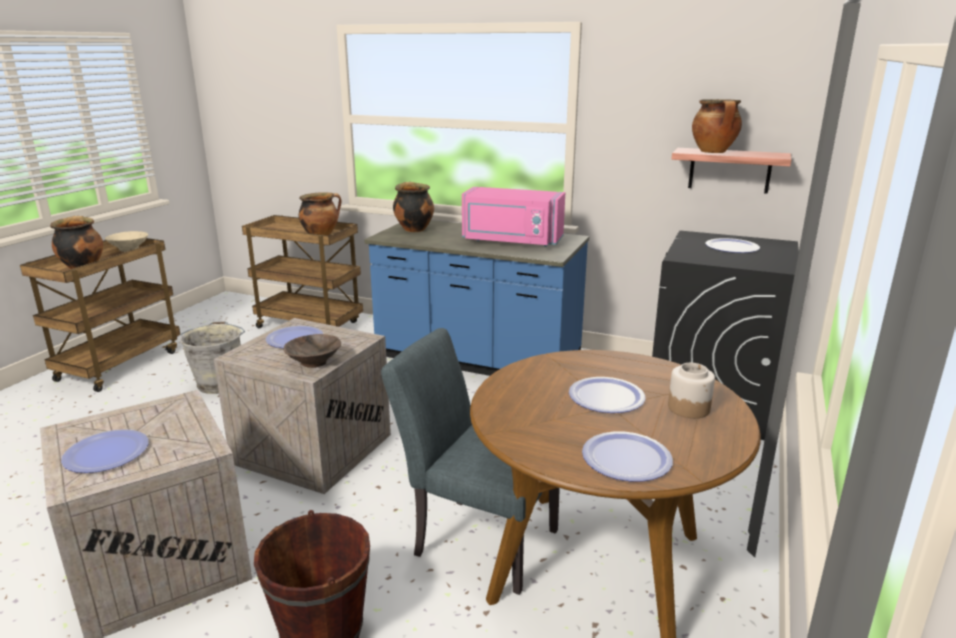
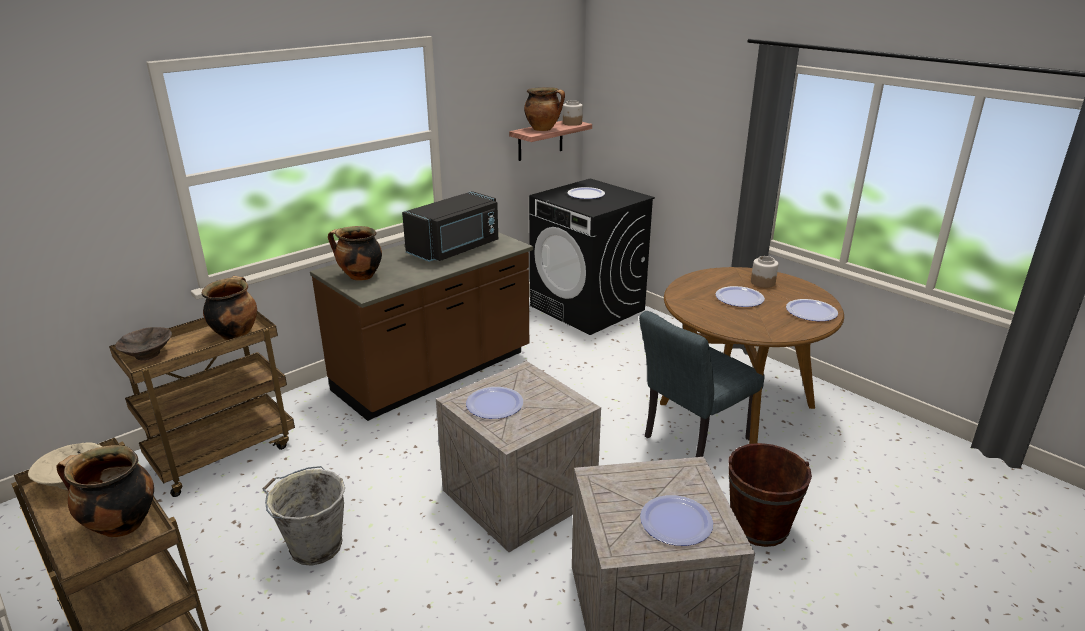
camera: 65 degrees left, 5 degrees up
brown bowl [284,334,341,368] -> brown bowl moved to [115,327,172,360]
blue counter [364,220,589,376] -> brown counter [310,232,533,421]
pink microwave [462,187,565,247] -> black microwave [402,191,498,262]
none -> jar [563,100,583,126]

